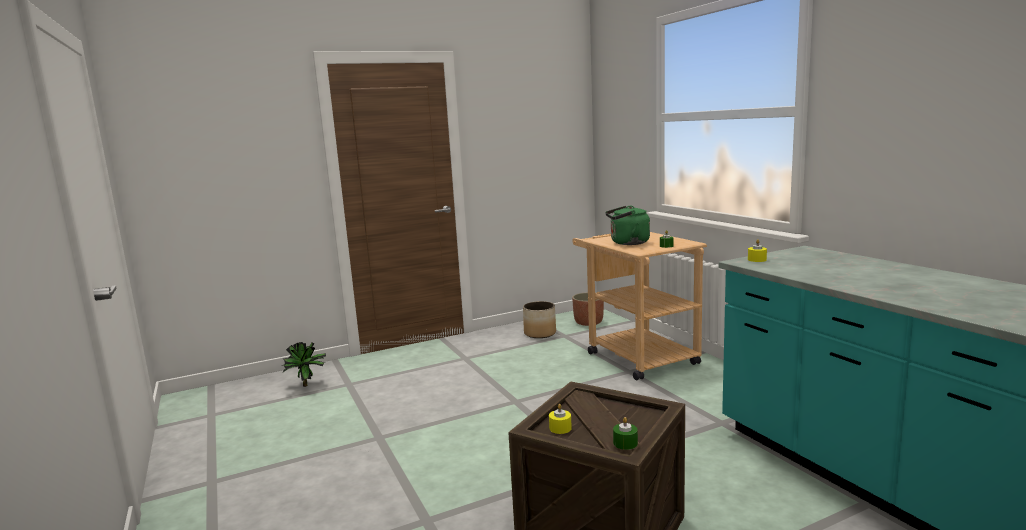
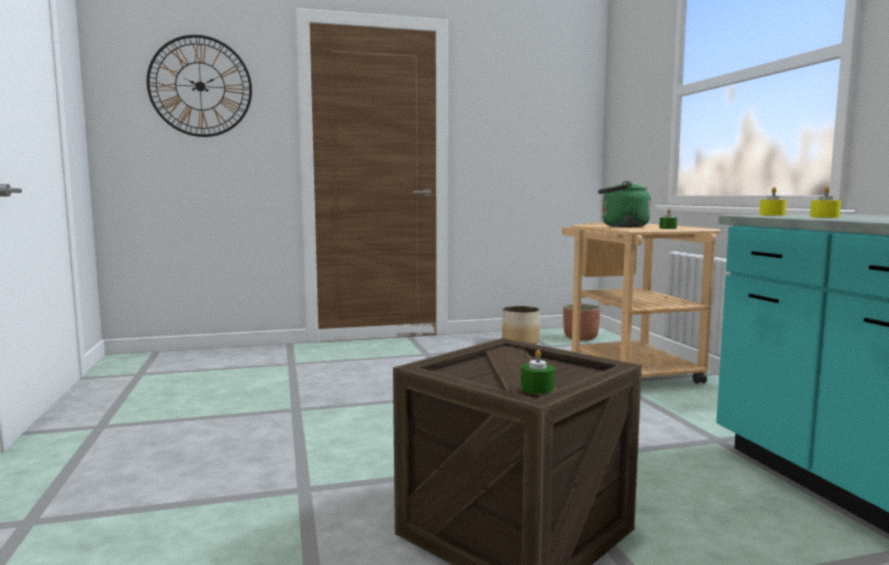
camera: 10 degrees right, 5 degrees down
potted plant [282,342,326,387] -> none
yellow candle [549,404,572,434] -> yellow candle moved to [810,186,841,218]
none -> wall clock [147,35,252,137]

